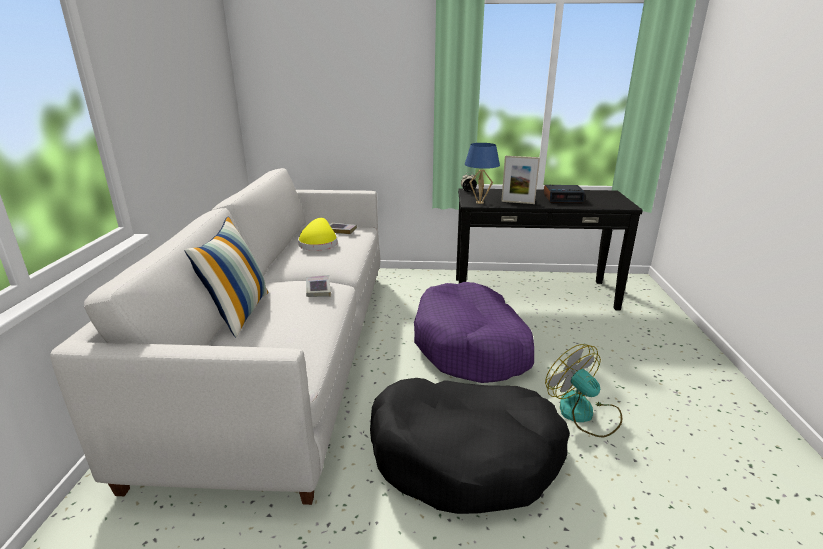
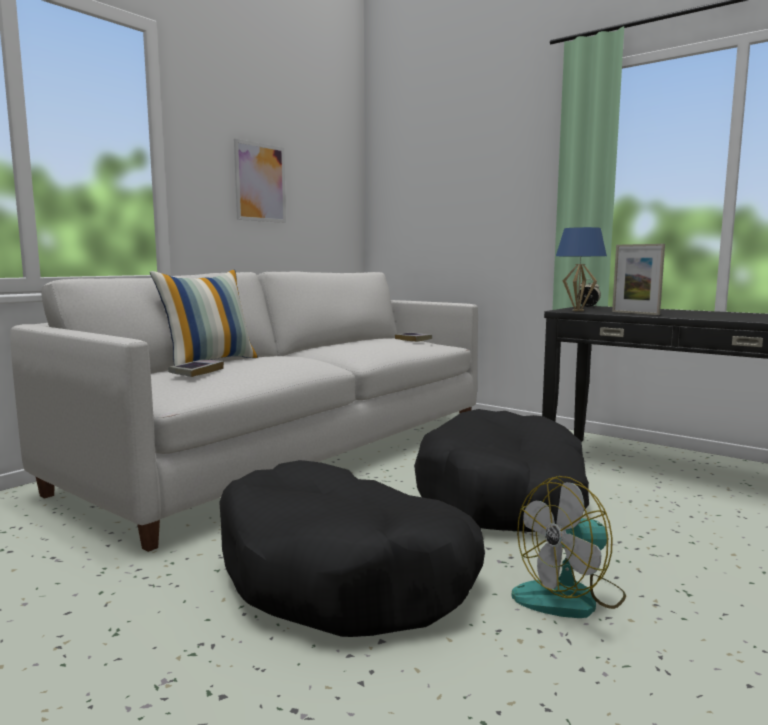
camera: 35 degrees right, 15 degrees down
yellow hat [298,218,338,251] -> none
book [306,275,331,297] -> book moved to [168,360,224,377]
purple dog bed [414,282,534,383] -> black dog bed [414,409,589,532]
alarm clock [543,185,585,204] -> none
fan [545,344,622,437] -> fan turned 120 degrees counterclockwise [512,476,626,618]
none -> picture [234,139,286,223]

